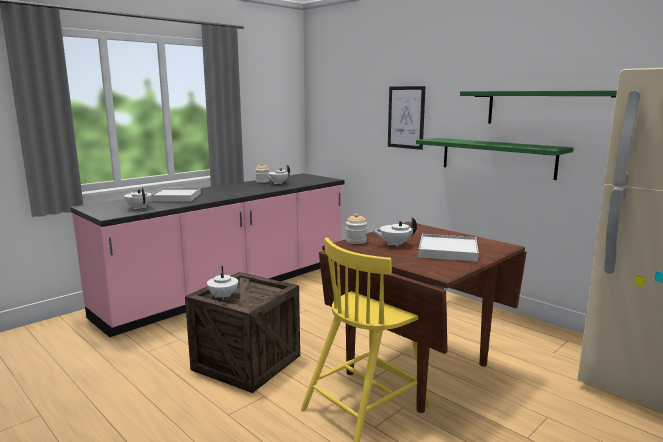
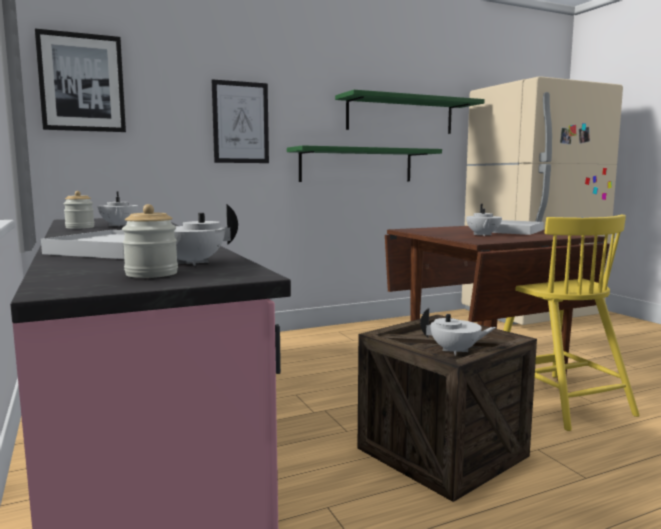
camera: 70 degrees left, 5 degrees down
jar [346,213,367,244] -> jar moved to [122,204,178,278]
none -> picture [35,29,126,132]

